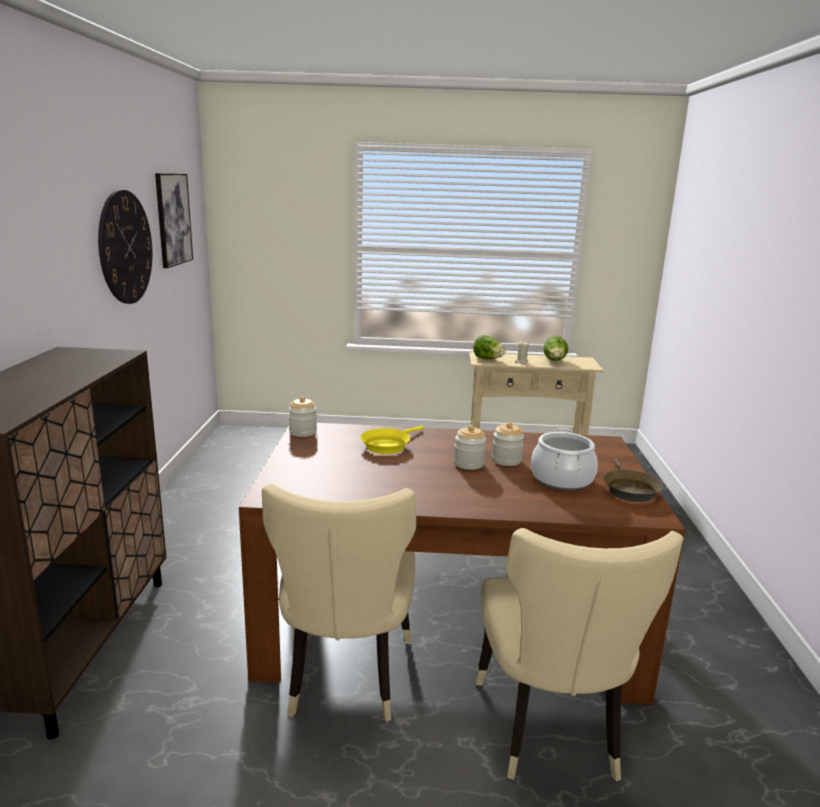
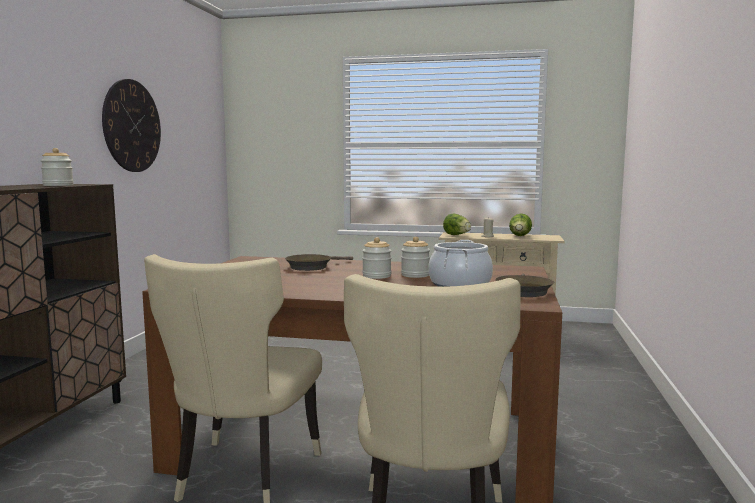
camera: 10 degrees right, 10 degrees down
picture [155,173,193,268] -> none
jar [289,396,317,437] -> jar moved to [41,148,74,186]
yellow frying pan [360,426,424,454] -> brown frying pan [285,254,353,271]

